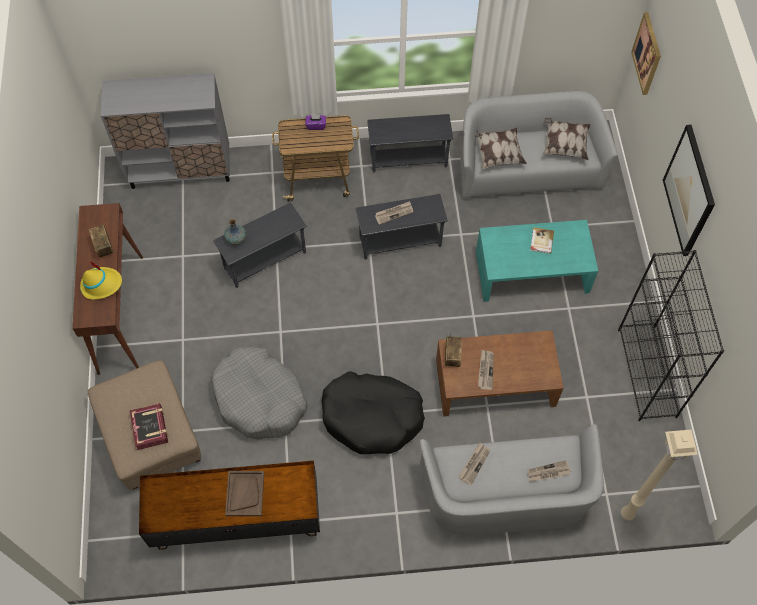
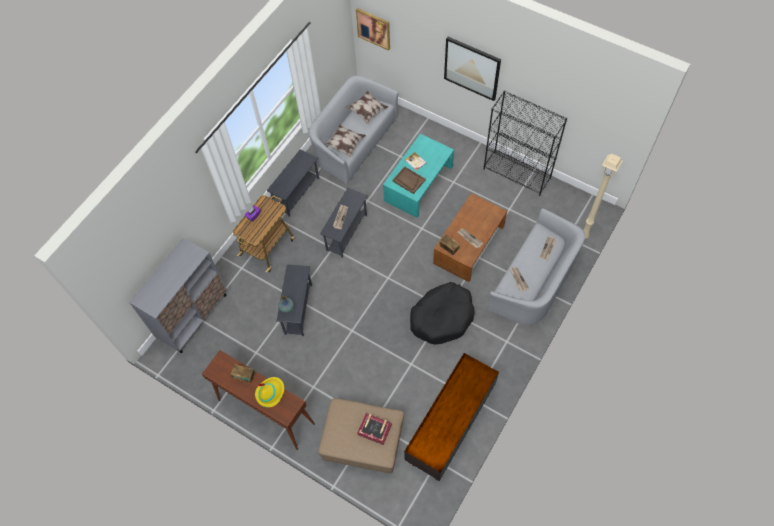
camera: 50 degrees left, 0 degrees up
grey dog bed [211,347,307,439] -> none
brown tray [225,471,264,516] -> brown tray moved to [393,166,426,194]

